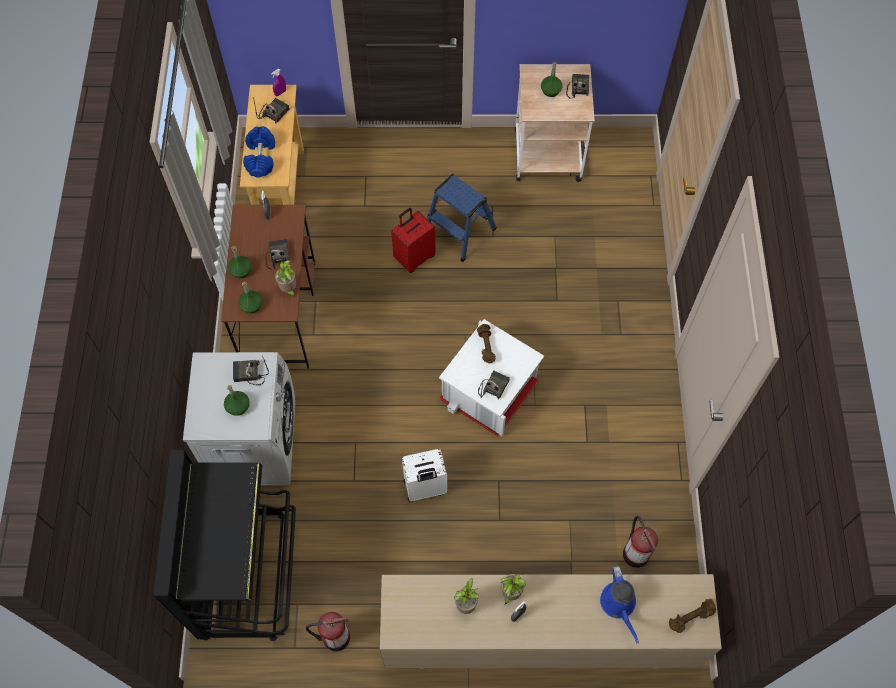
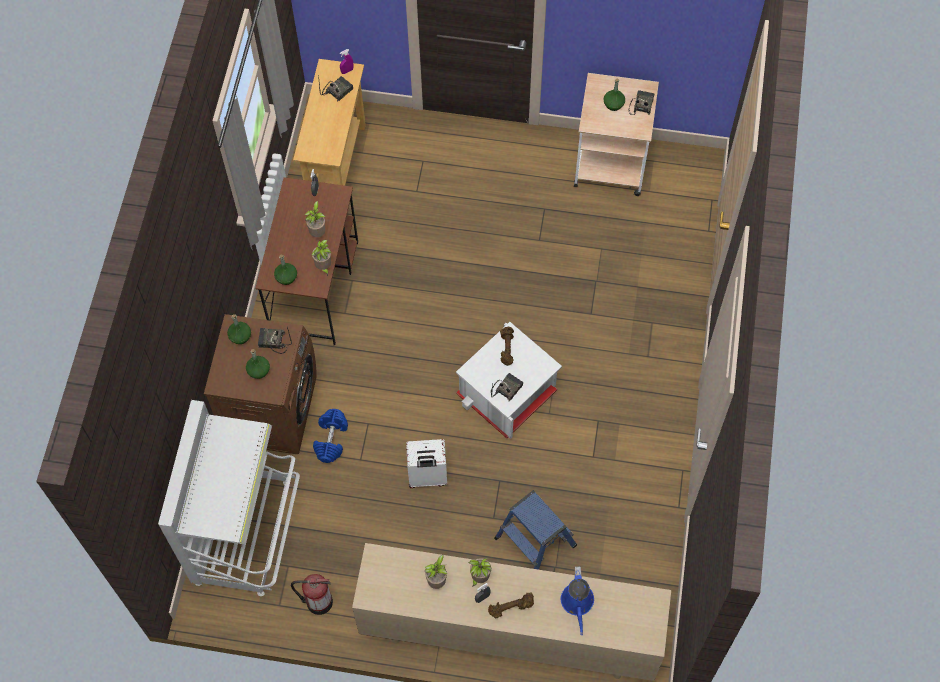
camera: 10 degrees right, 0 degrees up
black shoe rack [153,450,296,641] -> white shoe rack [158,400,300,596]
white washing machine [183,352,295,485] -> brown washing machine [204,314,316,454]
green bottle [228,246,252,278] -> green bottle moved to [227,314,251,344]
blue dumbbell [243,126,275,178] -> blue dumbbell moved to [313,409,348,463]
radio [265,239,290,270] -> potted plant [304,201,325,237]
red suitcase [391,208,435,273] -> none
blue step ladder [427,173,497,262] -> blue step ladder moved to [494,490,577,570]
fire extinguisher [623,516,658,568] -> none
brown dumbbell [669,599,716,633] -> brown dumbbell moved to [488,592,534,618]

